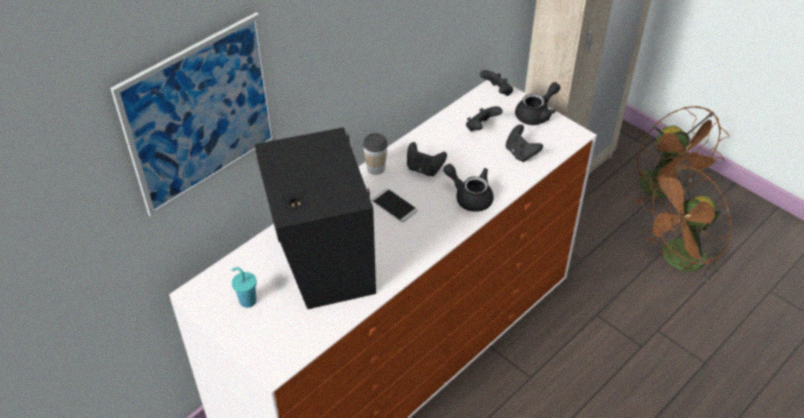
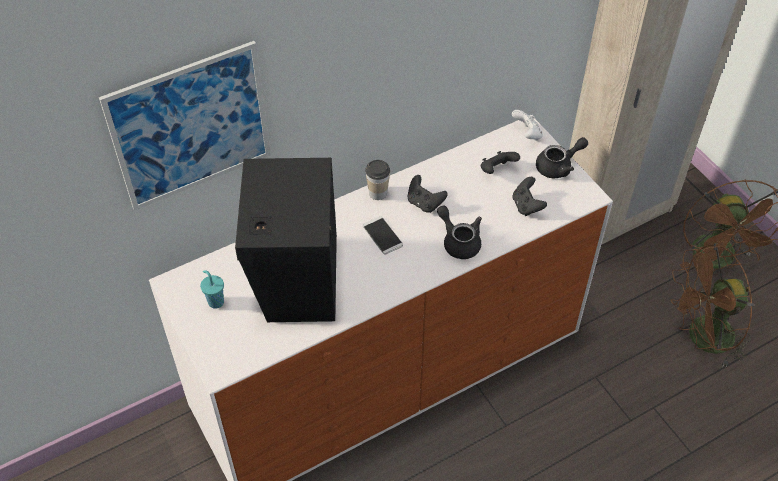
camera: 15 degrees right, 5 degrees up
black game controller [480,70,513,96] -> white game controller [512,110,543,141]

